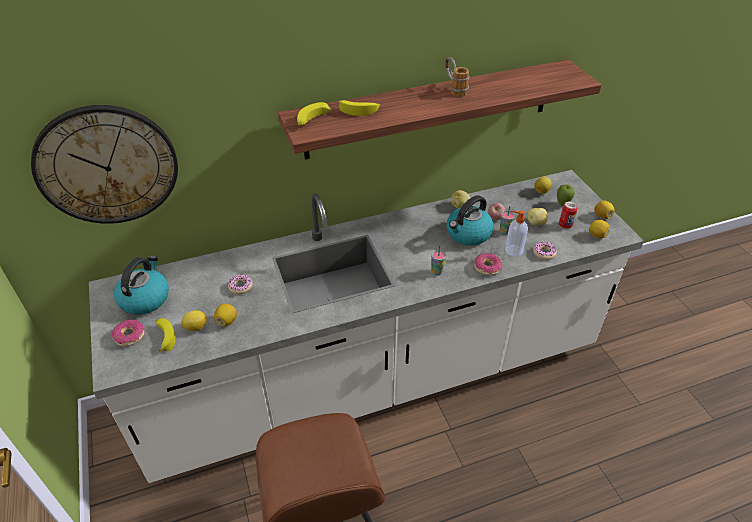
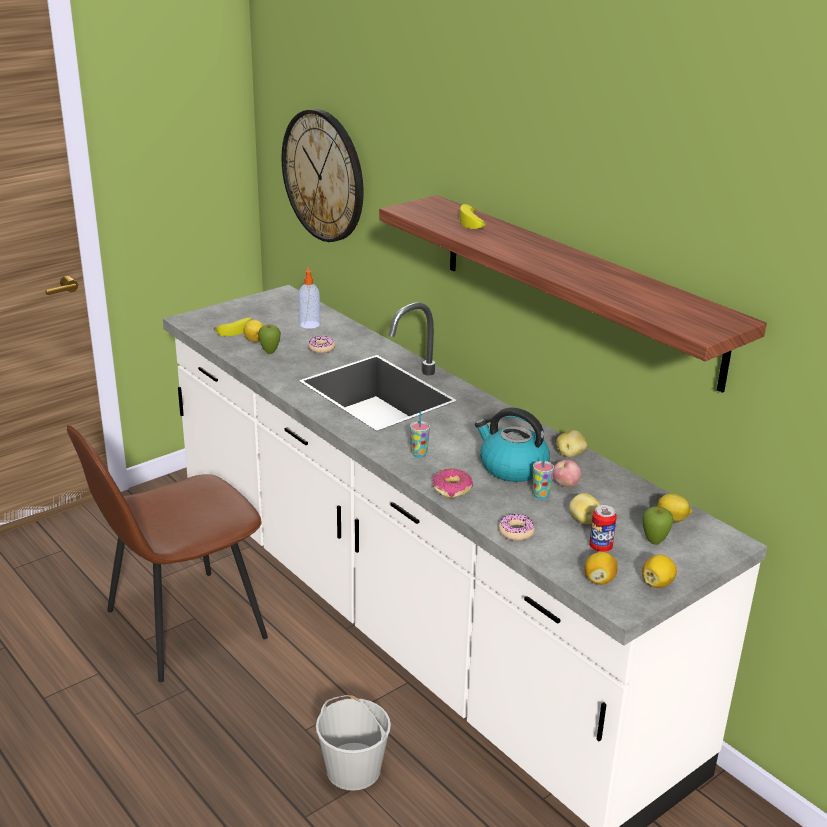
camera: 70 degrees right, 15 degrees down
donut [111,320,145,346] -> none
kettle [114,256,169,315] -> none
lemon [214,303,237,326] -> apple [258,324,281,354]
banana [297,102,333,126] -> none
mug [445,57,469,97] -> none
soap dispenser [505,210,528,256] -> soap dispenser moved to [299,267,320,329]
none -> white bucket [316,695,391,791]

